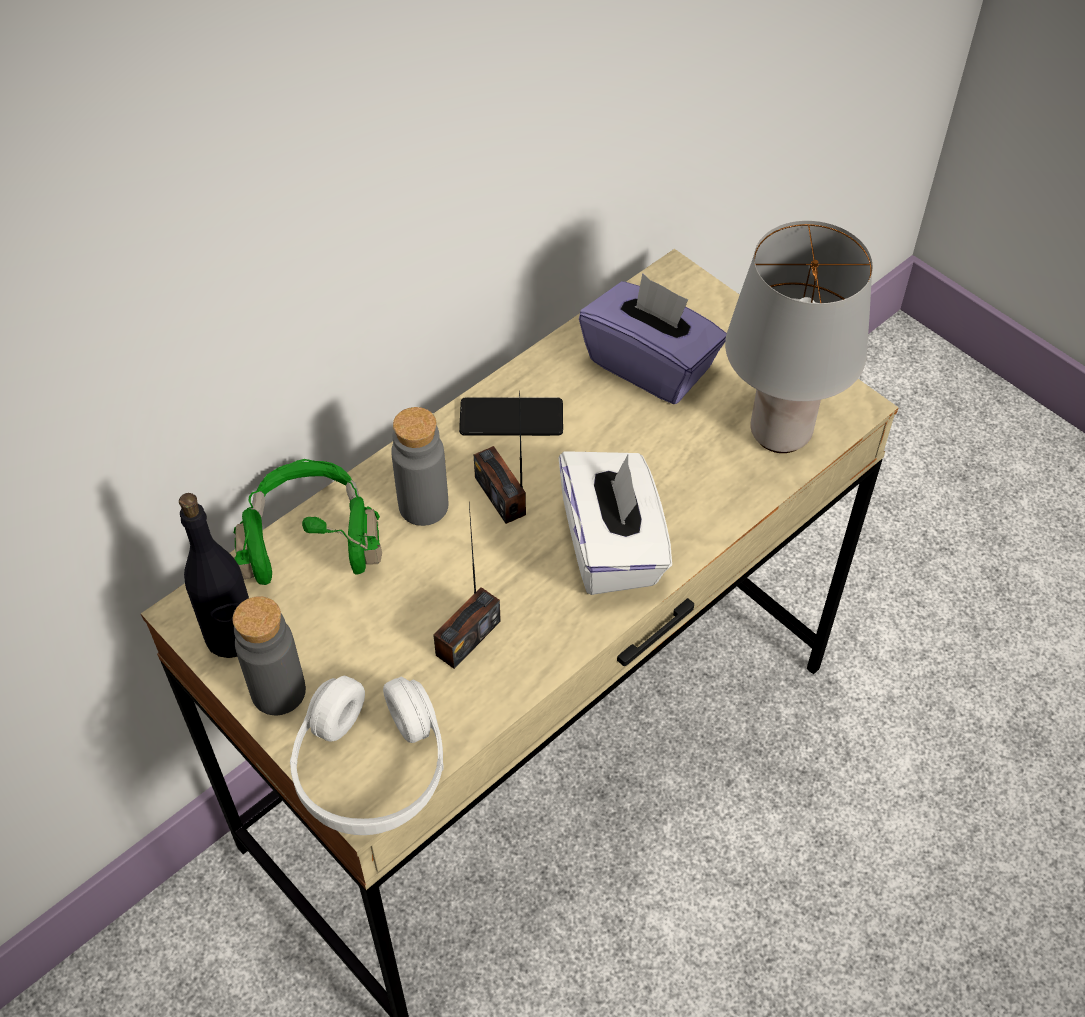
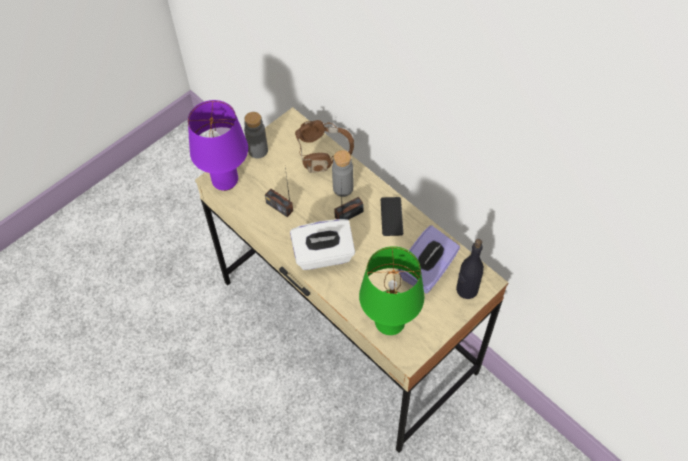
camera: 90 degrees right, 5 degrees up
black bottle [179,493,249,658] -> black bottle moved to [456,239,484,299]
green headphones [234,459,382,585] -> brown headphones [295,120,354,173]
white headphones [290,676,443,835] -> purple table lamp [188,100,248,191]
grey table lamp [725,221,873,453] -> green table lamp [359,246,424,335]

